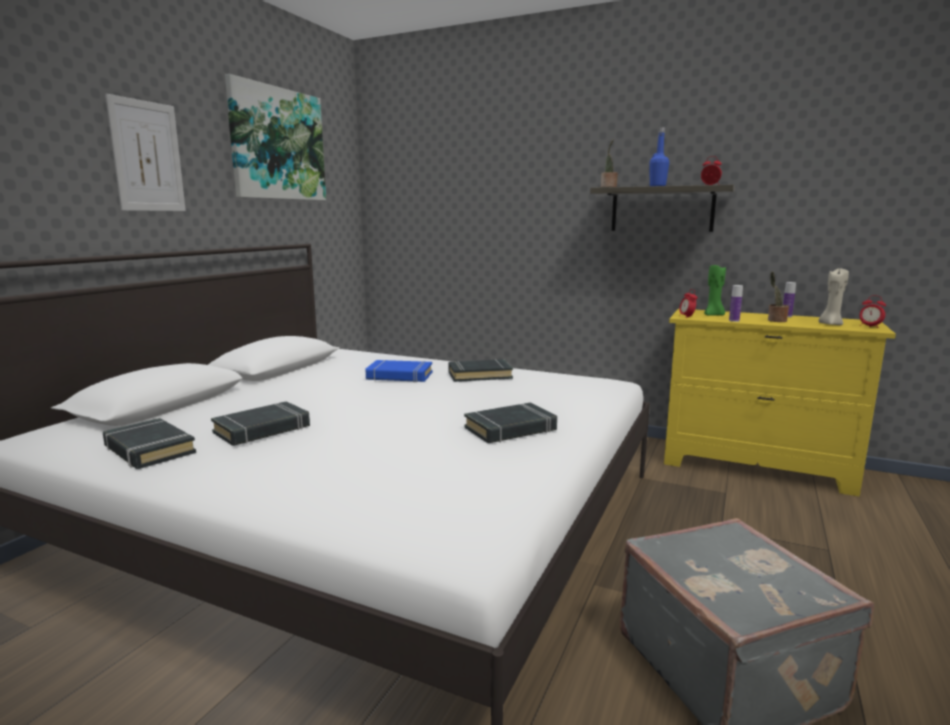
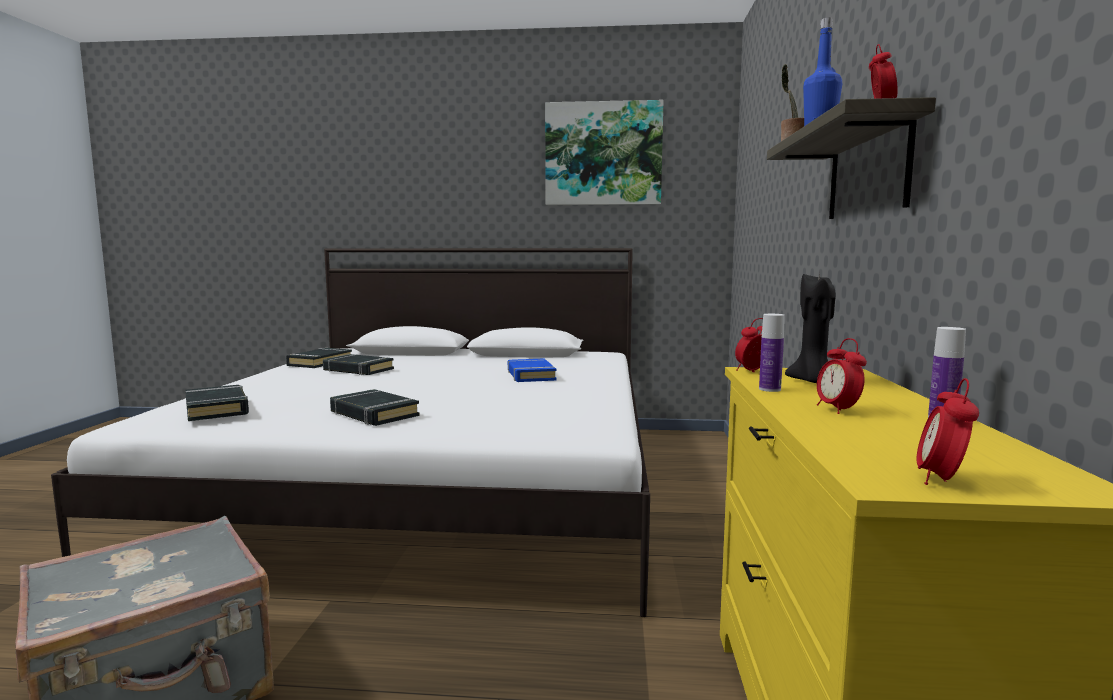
camera: 70 degrees right, 5 degrees down
picture [105,94,186,211] -> none
black book [448,359,513,382] -> black book moved to [185,385,249,421]
green candle [704,265,726,316] -> black candle [785,272,836,383]
potted plant [768,271,789,322] -> alarm clock [817,338,867,414]
beige candle [819,268,849,325] -> none

